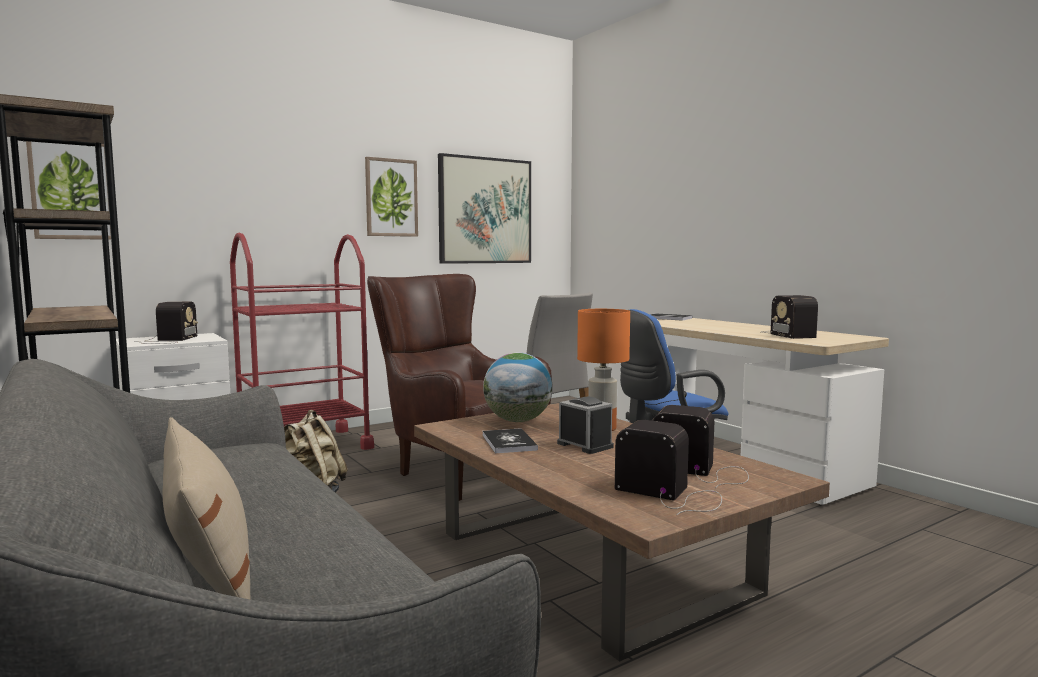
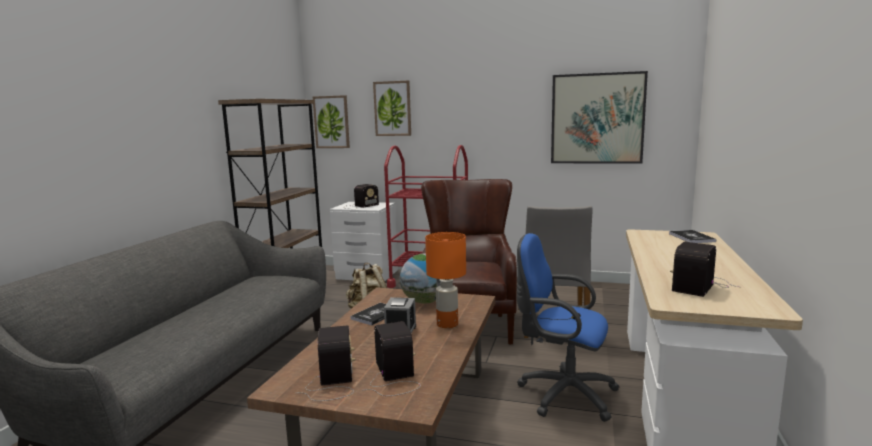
camera: 50 degrees right, 5 degrees up
beige pillow [163,417,251,600] -> none
picture [365,157,418,237] -> picture moved to [373,81,411,136]

